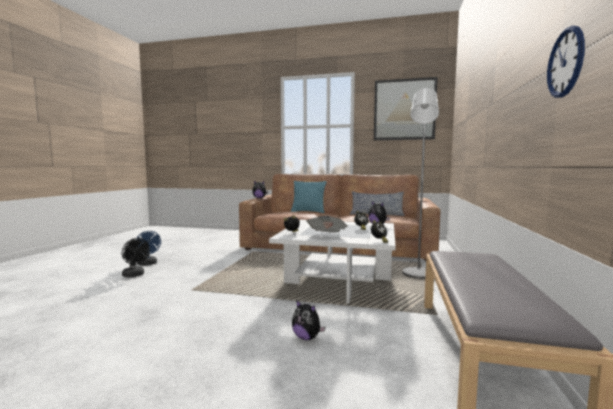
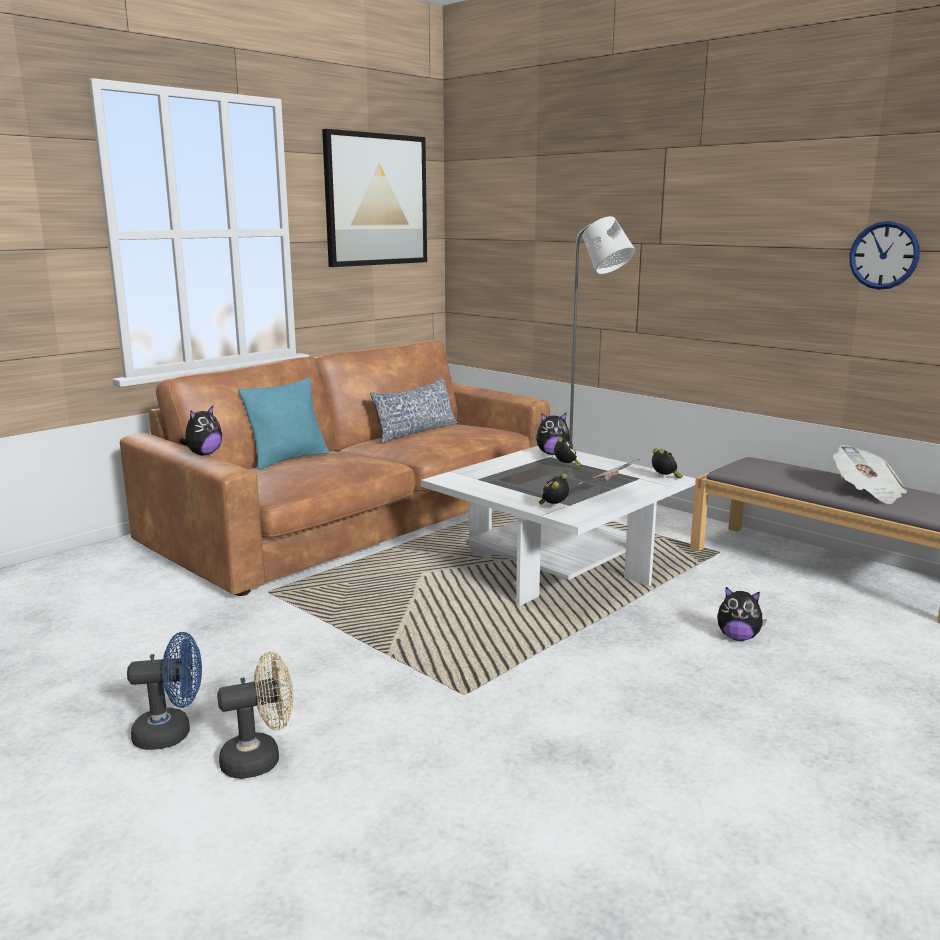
camera: 60 degrees left, 10 degrees up
black fan [122,238,150,277] -> beige fan [217,651,294,779]
plush toy [292,300,326,340] -> plush toy turned 45 degrees clockwise [717,587,767,641]
none -> newspaper [833,445,907,504]

